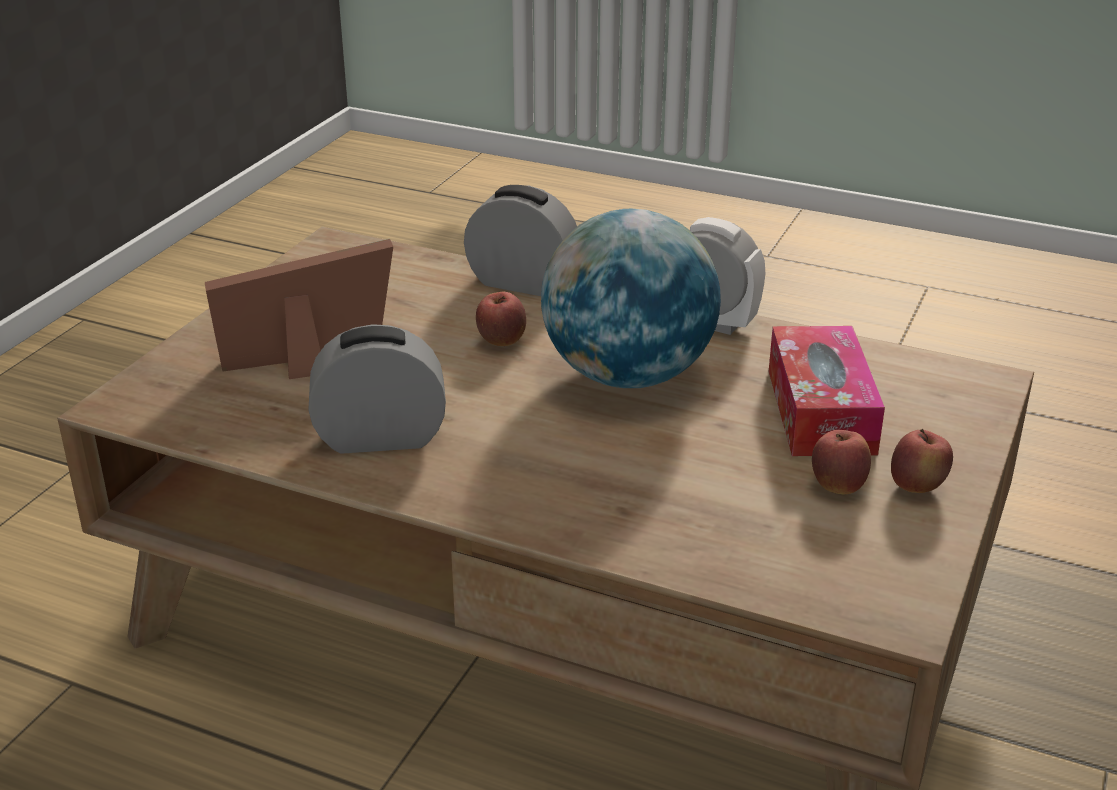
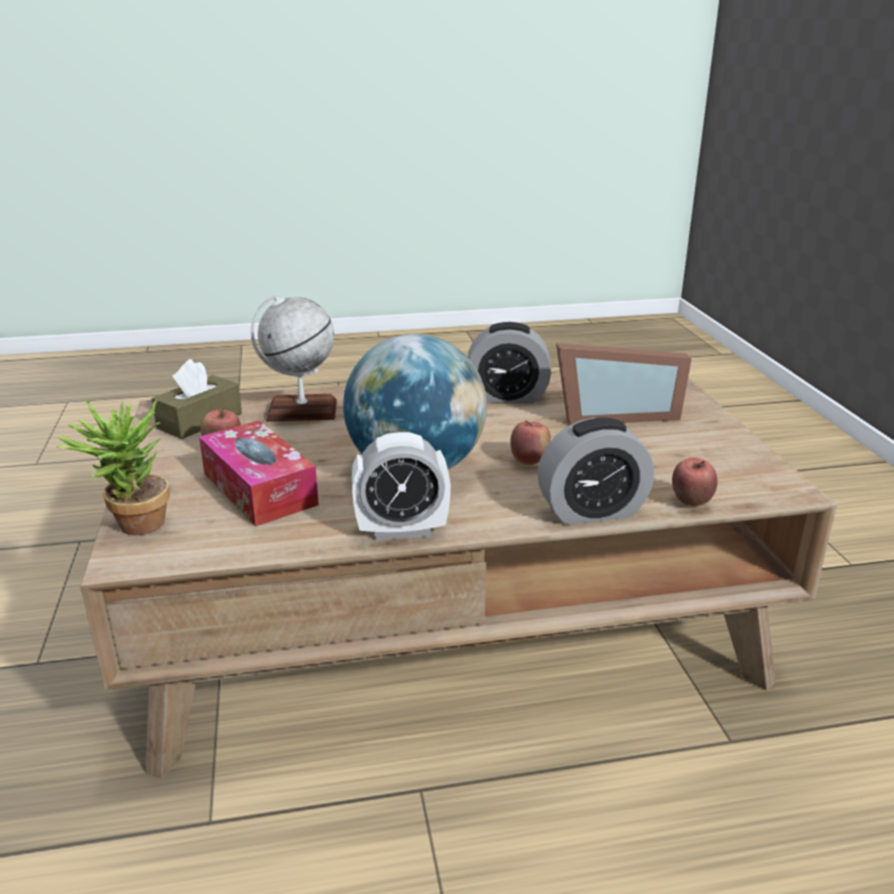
camera: 145 degrees right, 5 degrees down
picture frame [205,239,393,379] -> picture frame turned 45 degrees clockwise [556,343,692,425]
alarm clock [308,324,446,454] -> alarm clock turned 45 degrees clockwise [468,322,551,404]
apple [891,429,953,493] -> apple moved to [672,457,718,506]
none -> potted plant [57,399,170,535]
none -> brown tissue box [151,359,242,439]
none -> globe [251,294,337,422]

